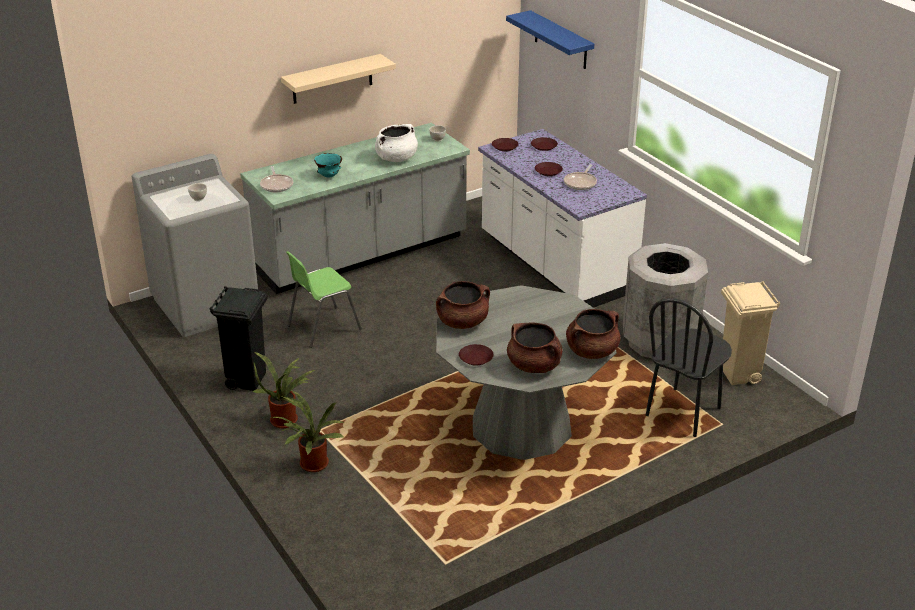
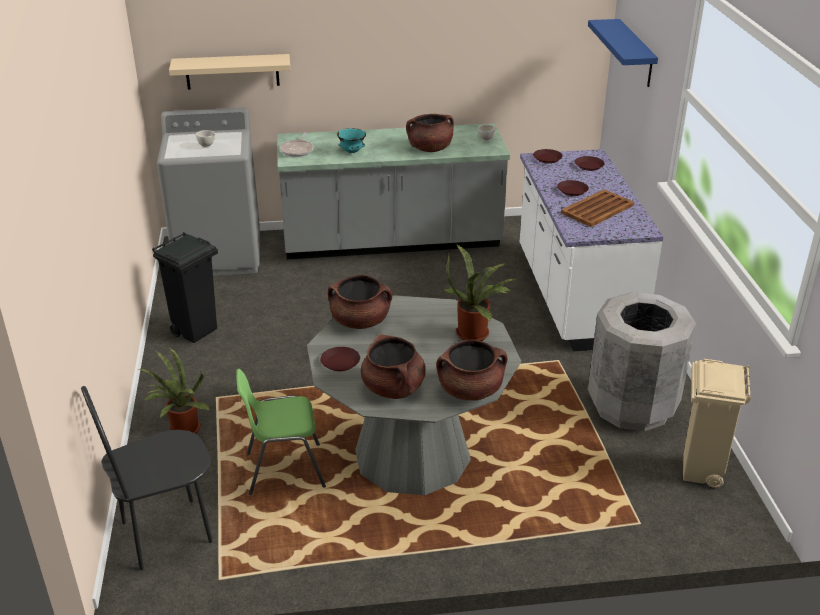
camera: 25 degrees right, 0 degrees up
potted plant [252,352,315,428] -> potted plant moved to [444,244,516,341]
beige shelf [281,54,396,104] -> beige shelf moved to [169,54,290,90]
green chair [286,251,362,348] -> green chair moved to [236,369,326,495]
white cooking pot [375,124,418,162] -> brown cooking pot [406,114,454,152]
frying pan [564,164,597,190] -> brown tray [561,189,634,227]
black chair [646,298,732,437] -> black chair moved to [81,386,213,570]

